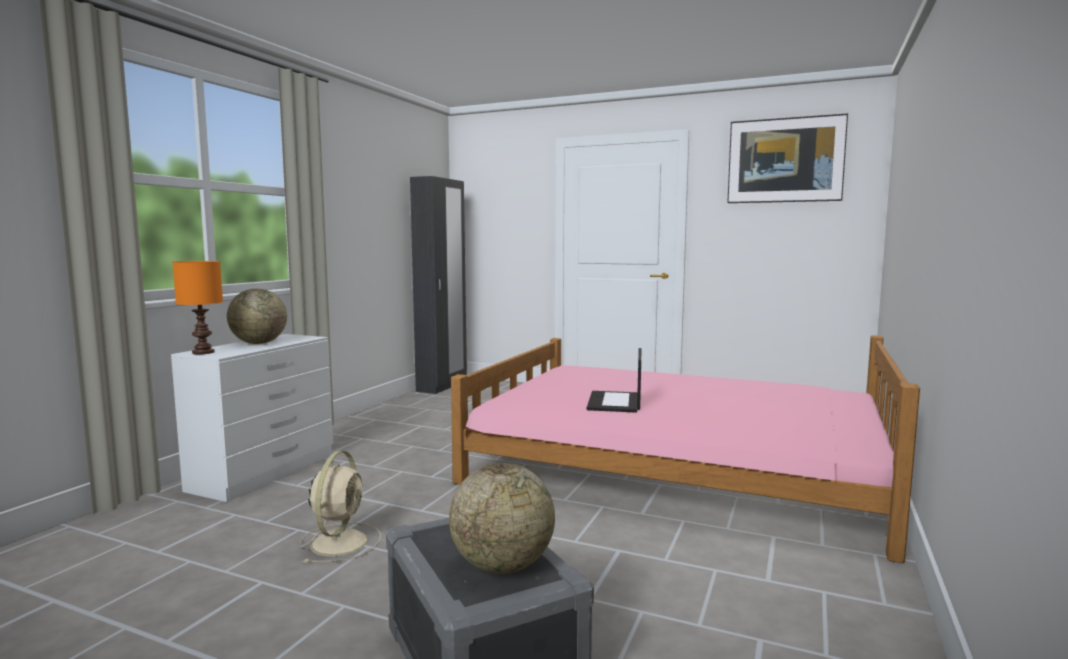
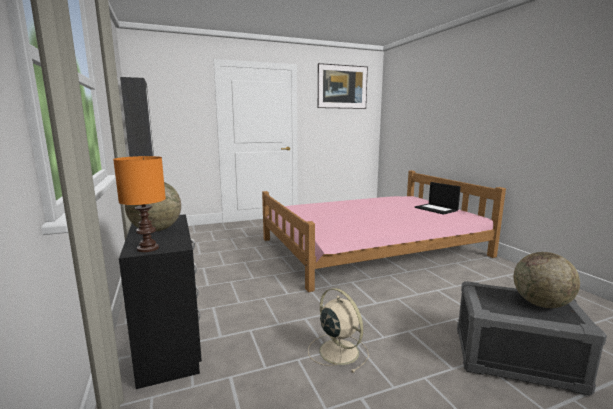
camera: 45 degrees left, 5 degrees up
white dresser [171,334,333,502] -> black dresser [119,214,202,389]
laptop [587,348,641,413] -> laptop moved to [414,182,461,215]

